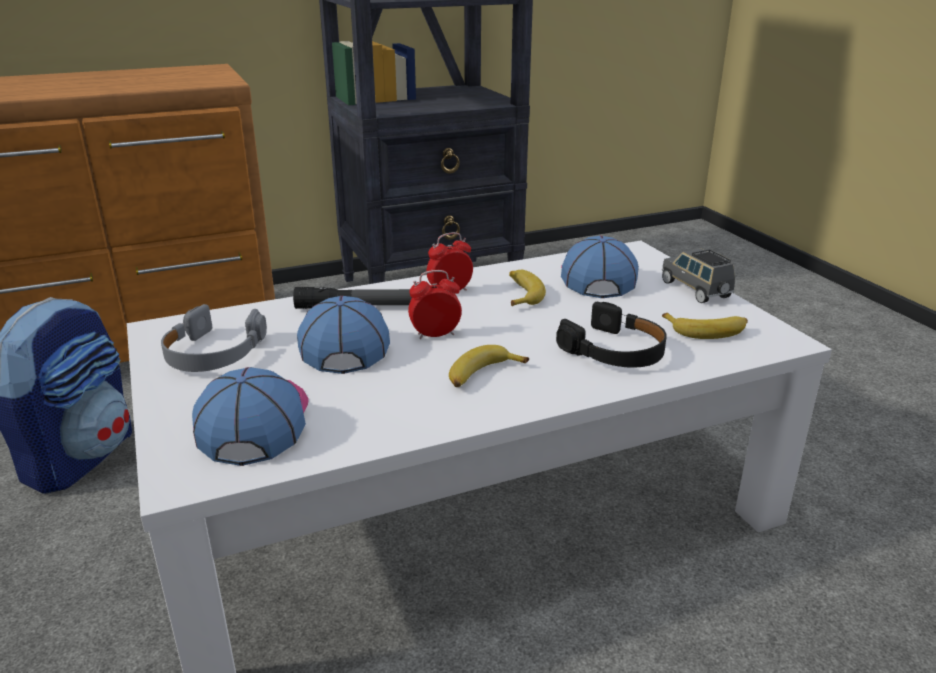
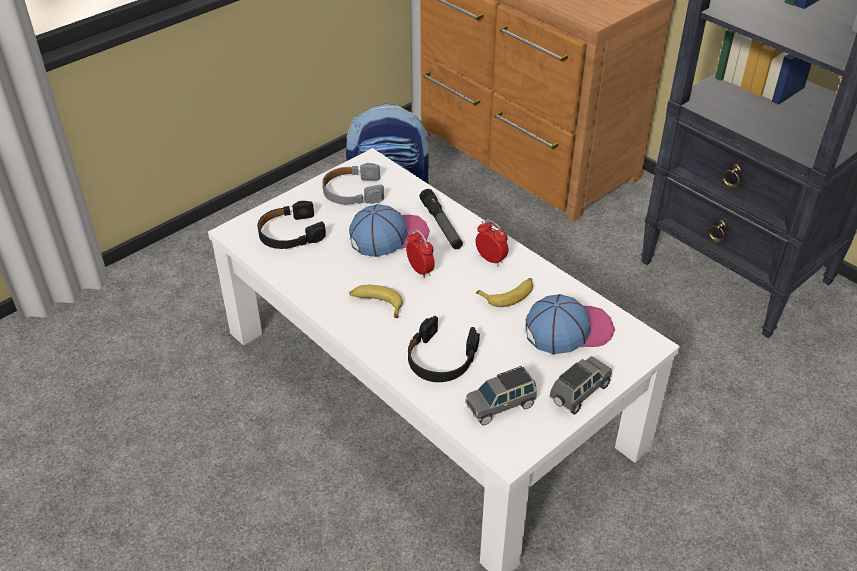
camera: 70 degrees right, 15 degrees up
cap [192,367,309,466] -> black headphones [257,201,326,249]
banana [662,313,748,339] -> grey toy car [465,366,537,425]

